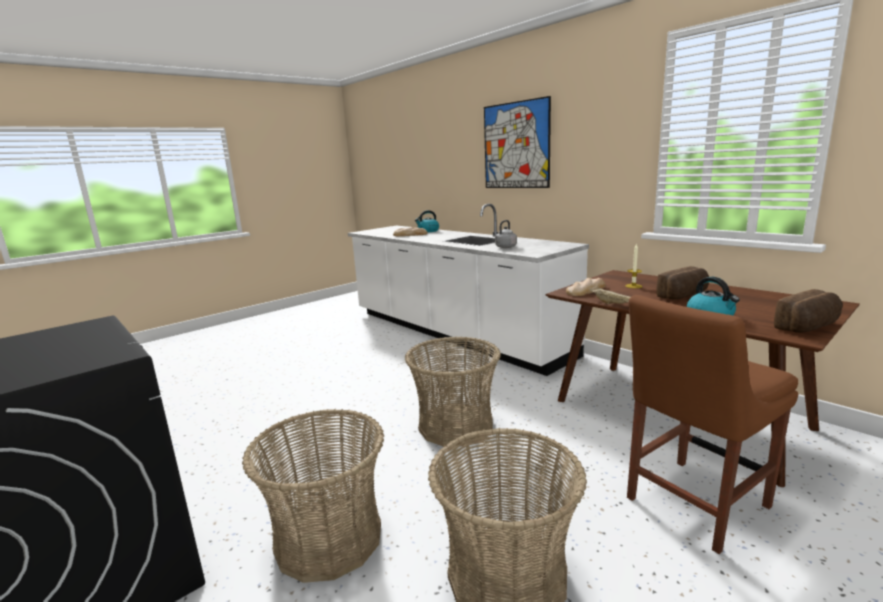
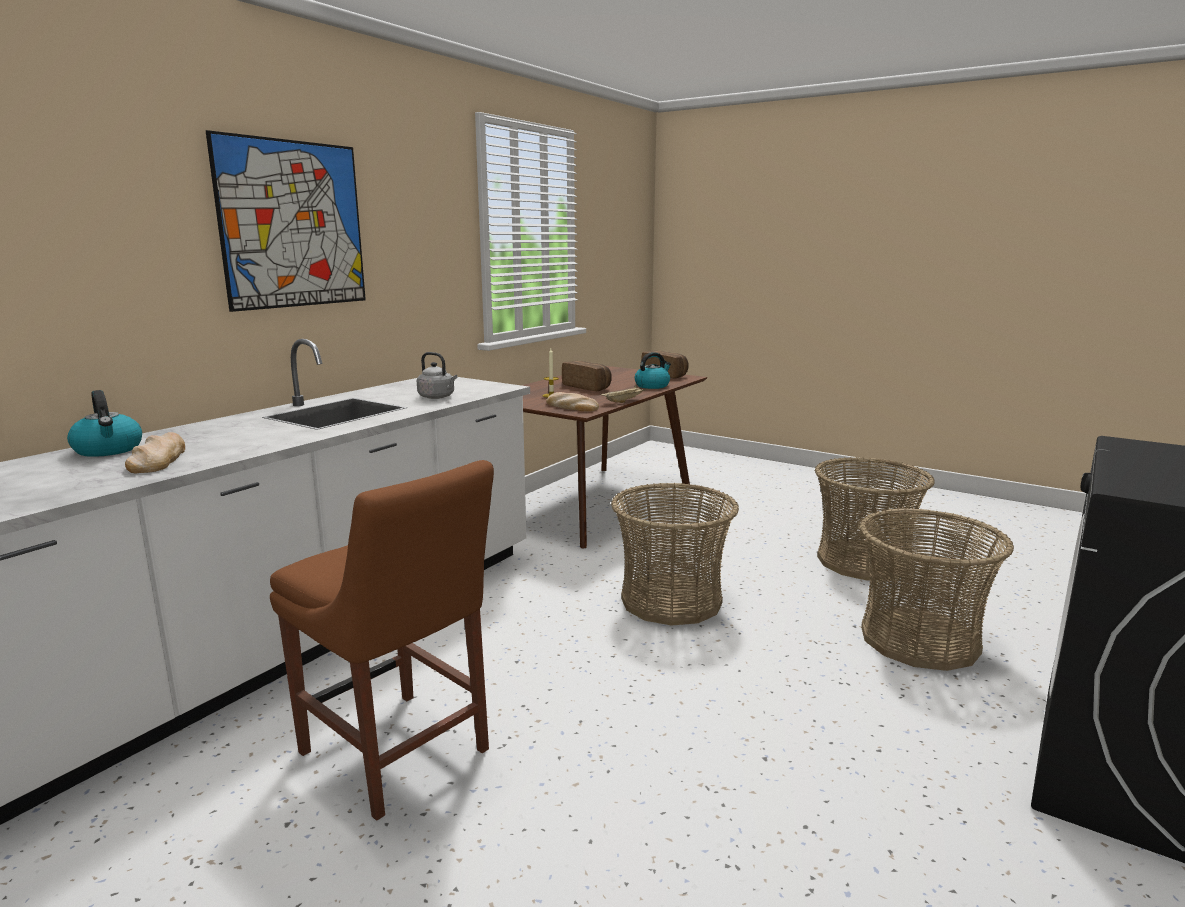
camera: 105 degrees left, 0 degrees up
brown chair [627,295,798,554] -> brown chair moved to [270,460,494,821]

